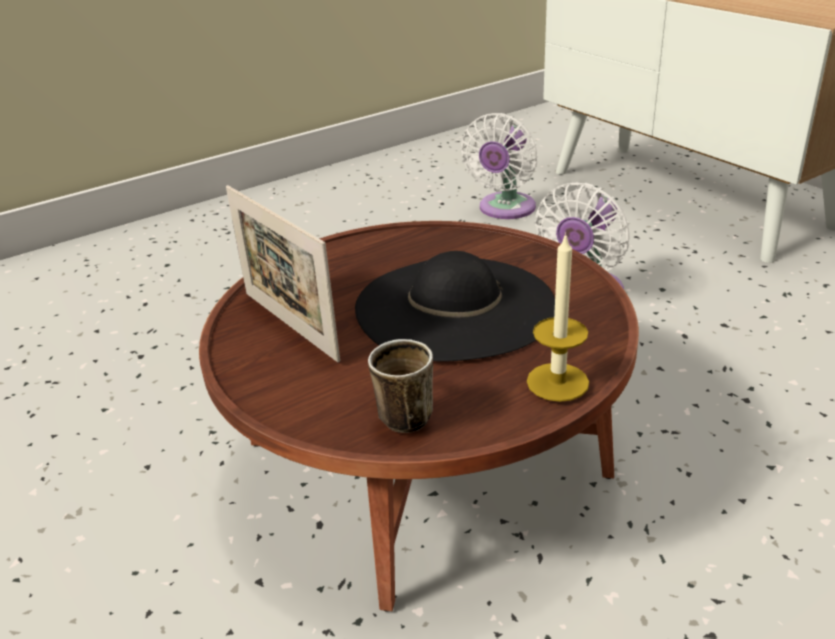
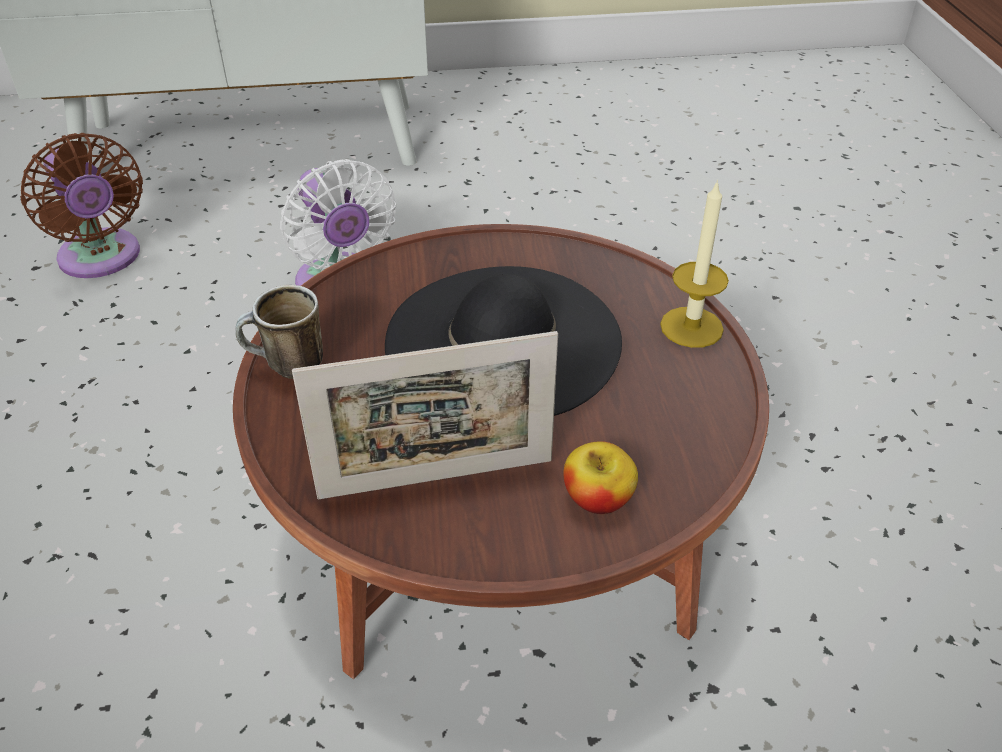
camera: 65 degrees left, 10 degrees up
mug [368,339,433,433] -> mug moved to [235,285,323,379]
white fan [461,113,538,219] -> brown fan [20,133,143,278]
none -> apple [563,441,638,514]

